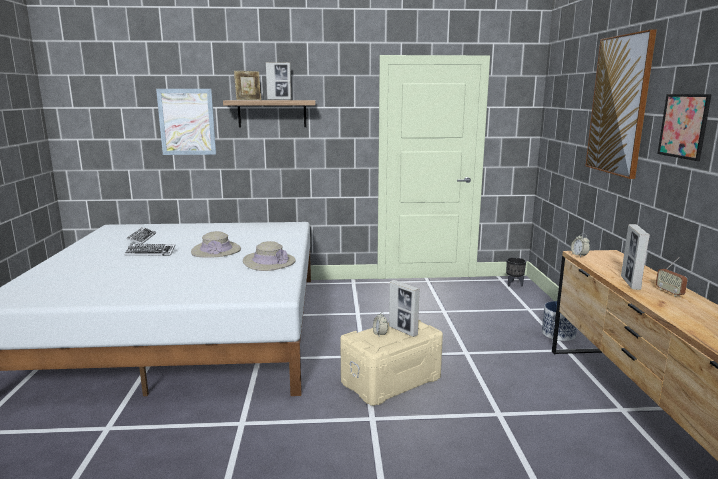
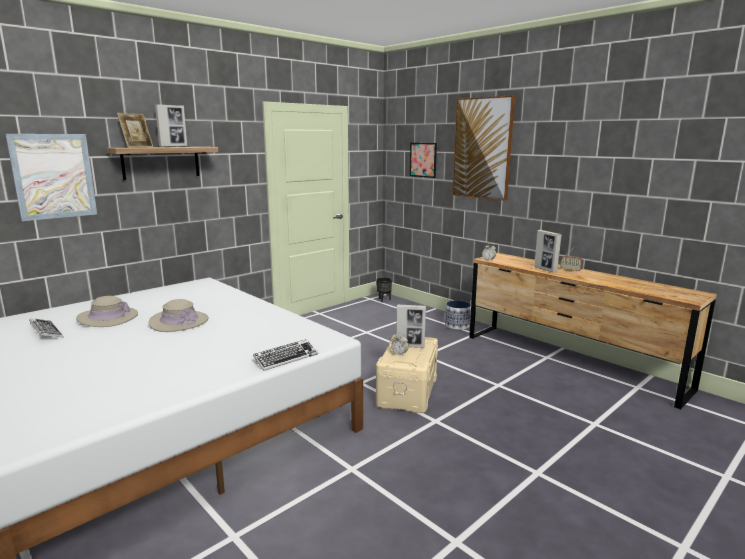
camera: 40 degrees left, 0 degrees up
keyboard [124,244,175,256] -> keyboard moved to [253,339,318,371]
beige hat [243,241,296,271] -> beige hat moved to [76,296,138,327]
picture [657,94,712,161] -> picture moved to [410,143,437,178]

